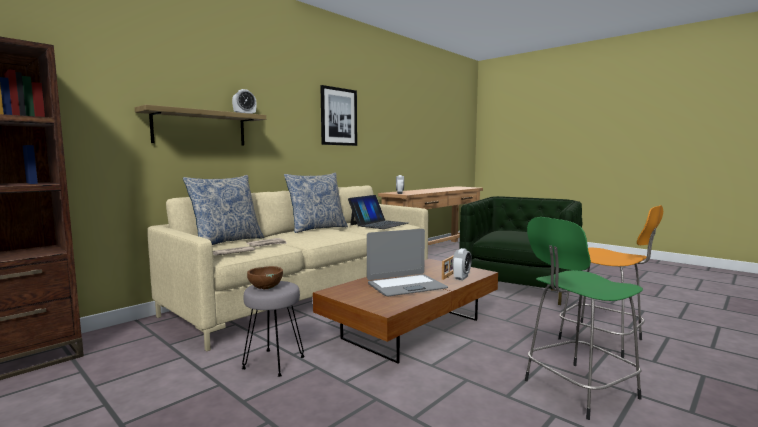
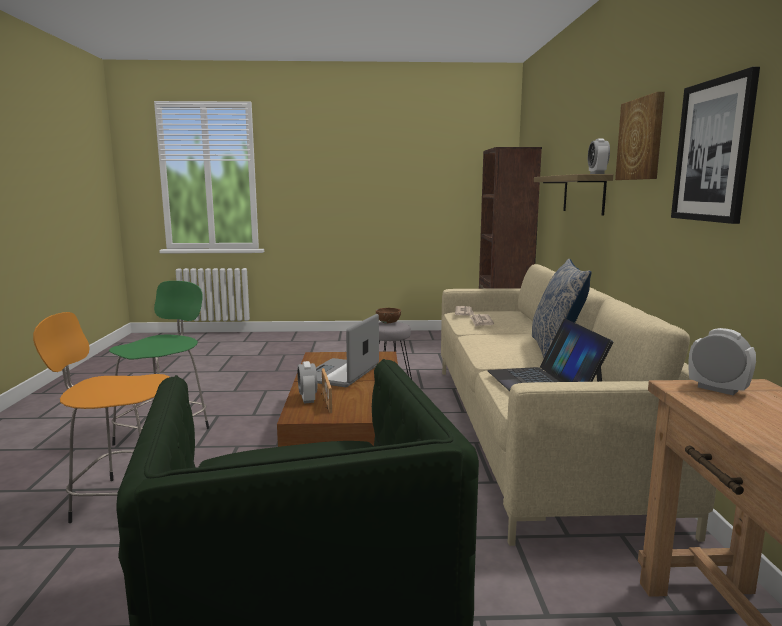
camera: 135 degrees right, 5 degrees up
pillow [183,175,264,245] -> none
none -> picture [615,92,665,180]

